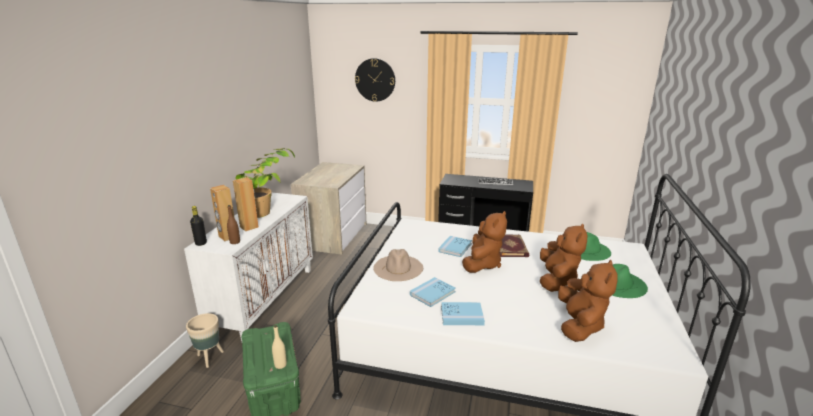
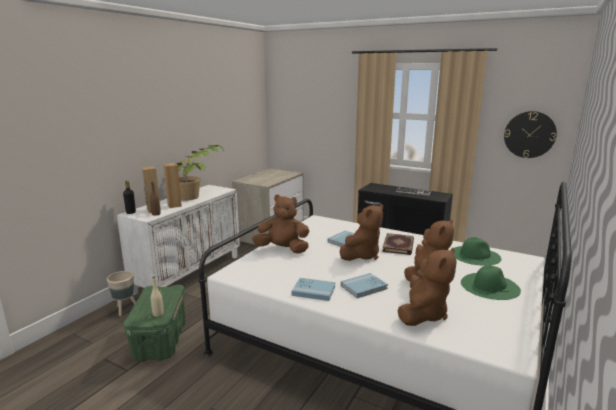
camera: 15 degrees right, 5 degrees down
wall clock [355,58,395,102] -> wall clock moved to [504,111,557,158]
beige hat [373,249,423,281] -> brown plush toy [252,194,309,254]
blue book [410,277,456,307] -> blue book moved to [341,273,388,298]

